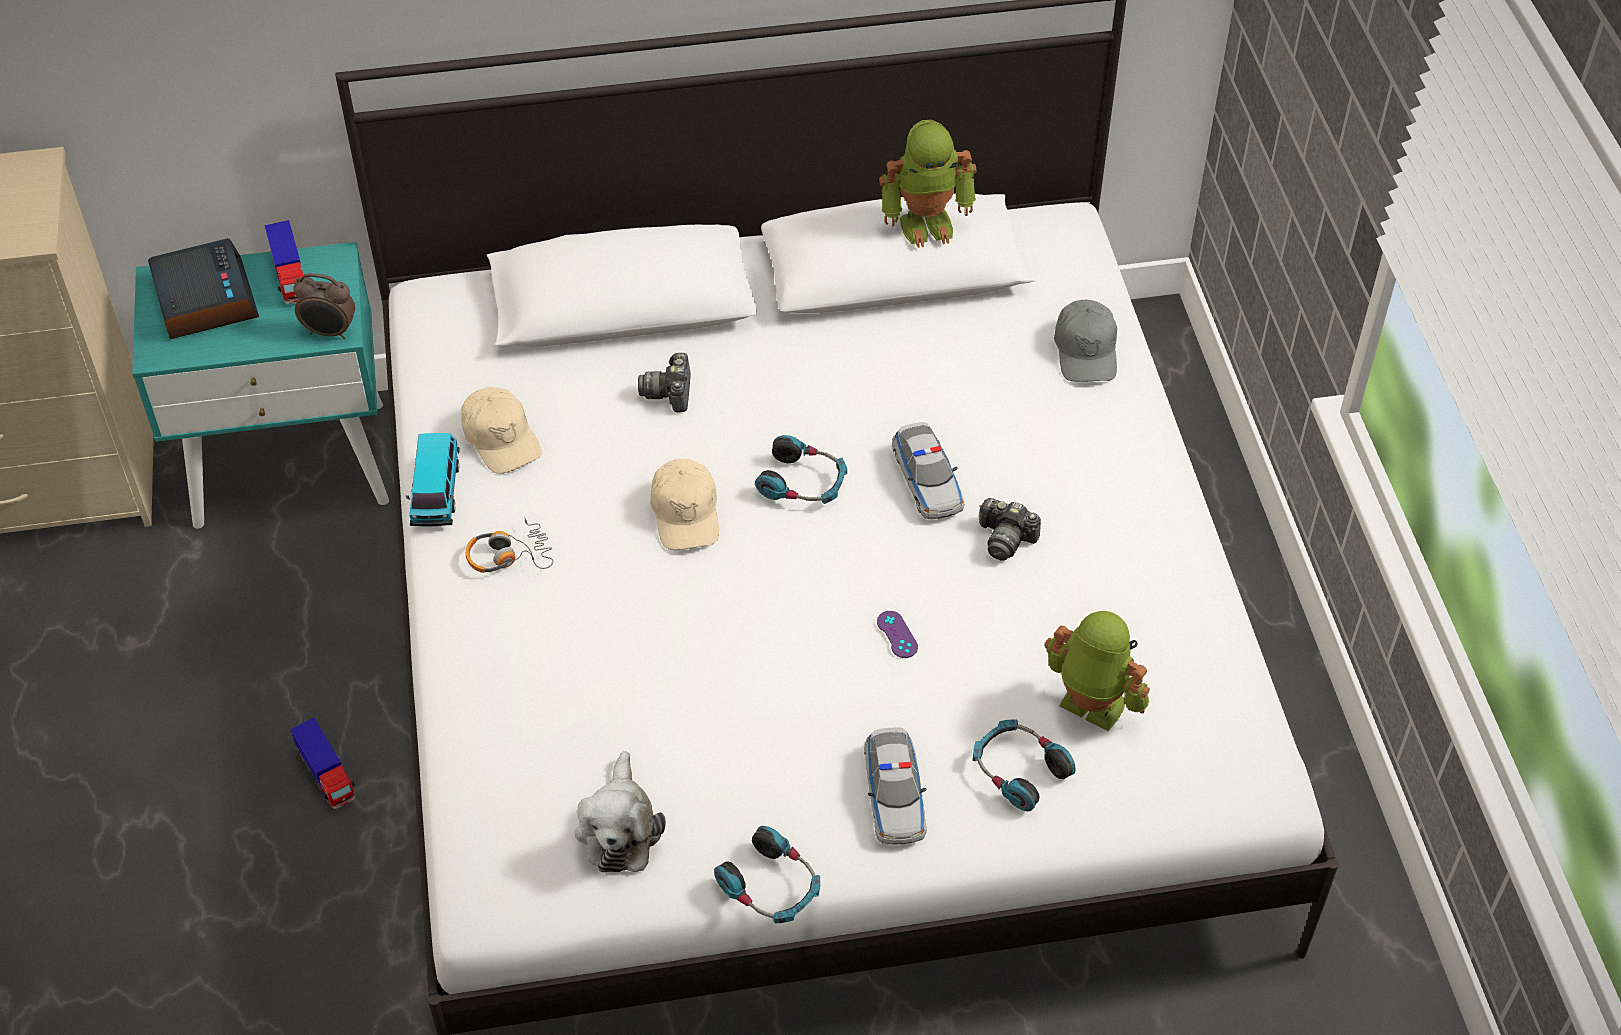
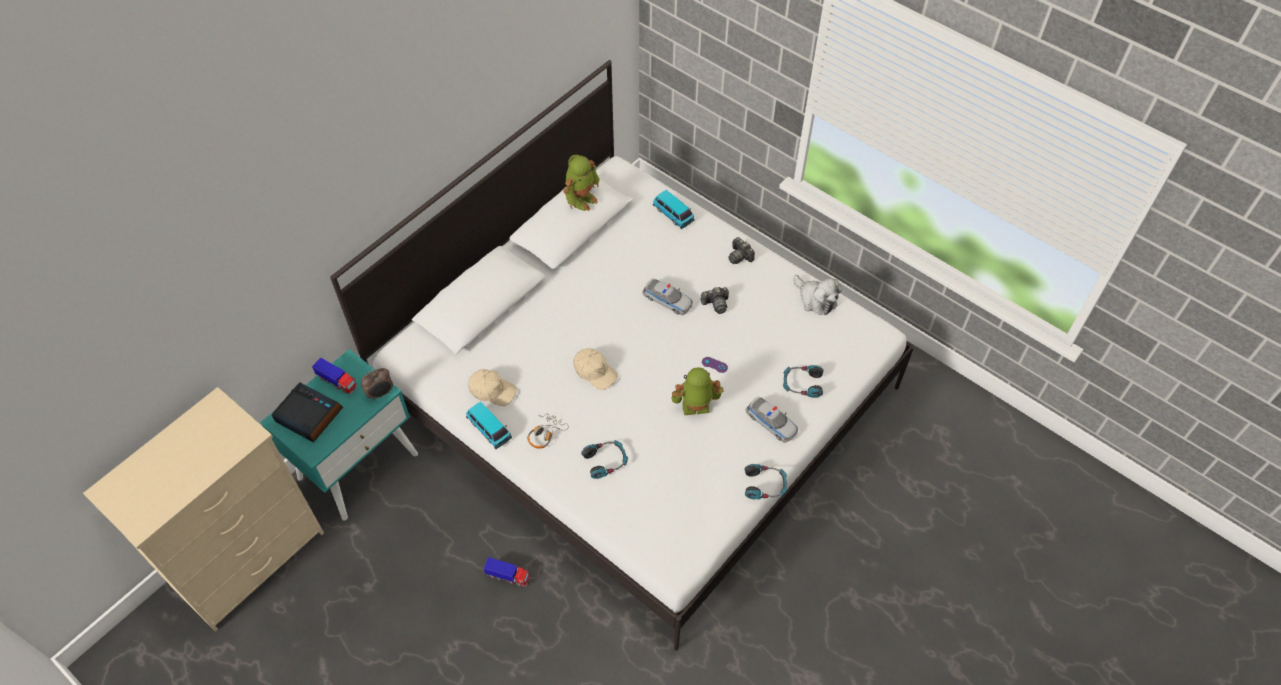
camera: 40 degrees left, 5 degrees up
plush toy [575,751,666,872] -> plush toy moved to [794,275,842,315]
camera [638,353,691,412] -> camera moved to [728,237,755,264]
headphones [755,435,847,504] -> headphones moved to [581,440,628,479]
toy robot [1044,611,1150,731] -> toy robot moved to [671,367,723,415]
grey cap [1054,300,1117,382] -> toy car [653,190,695,229]

